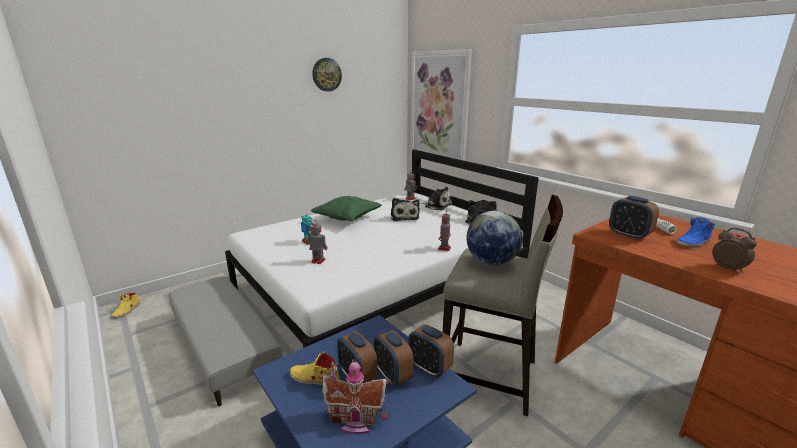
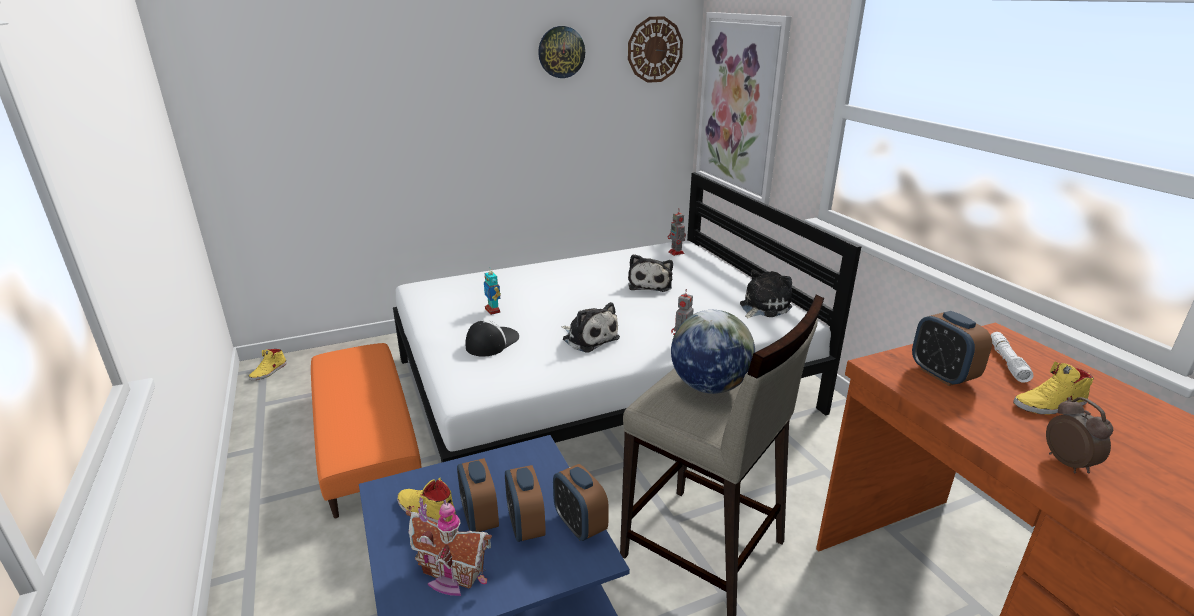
camera: 15 degrees right, 5 degrees up
grey ottoman [169,276,283,406] -> orange ottoman [311,343,422,518]
toy robot [306,222,328,264] -> cap [465,320,519,356]
green pillow [311,196,382,221] -> none
plush toy [420,187,452,210] -> plush toy moved to [561,302,620,353]
blue shoe [677,217,715,248] -> yellow shoe [1013,361,1094,415]
none -> wall clock [628,16,683,83]

